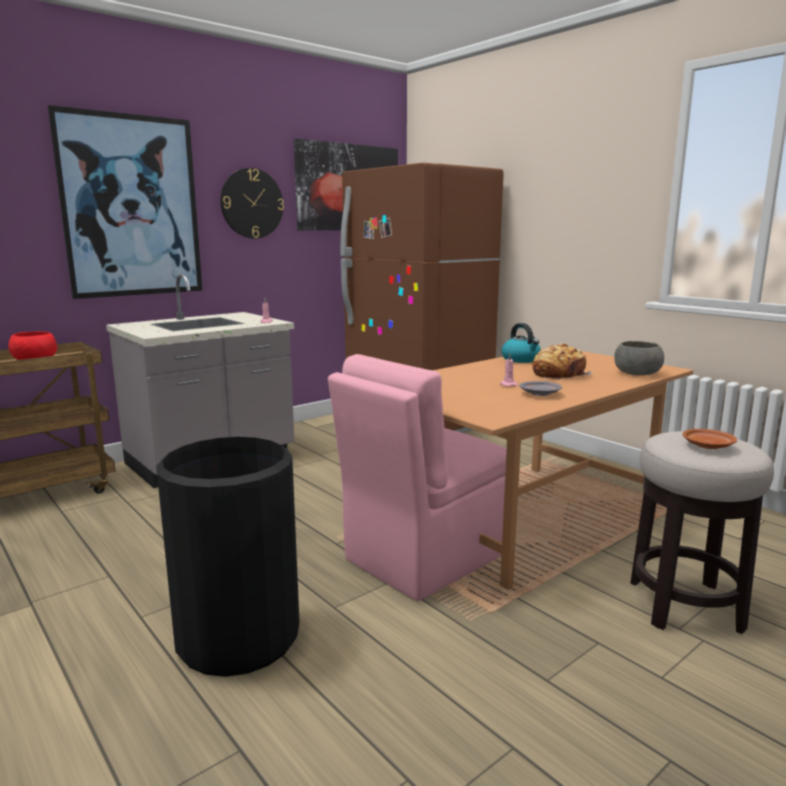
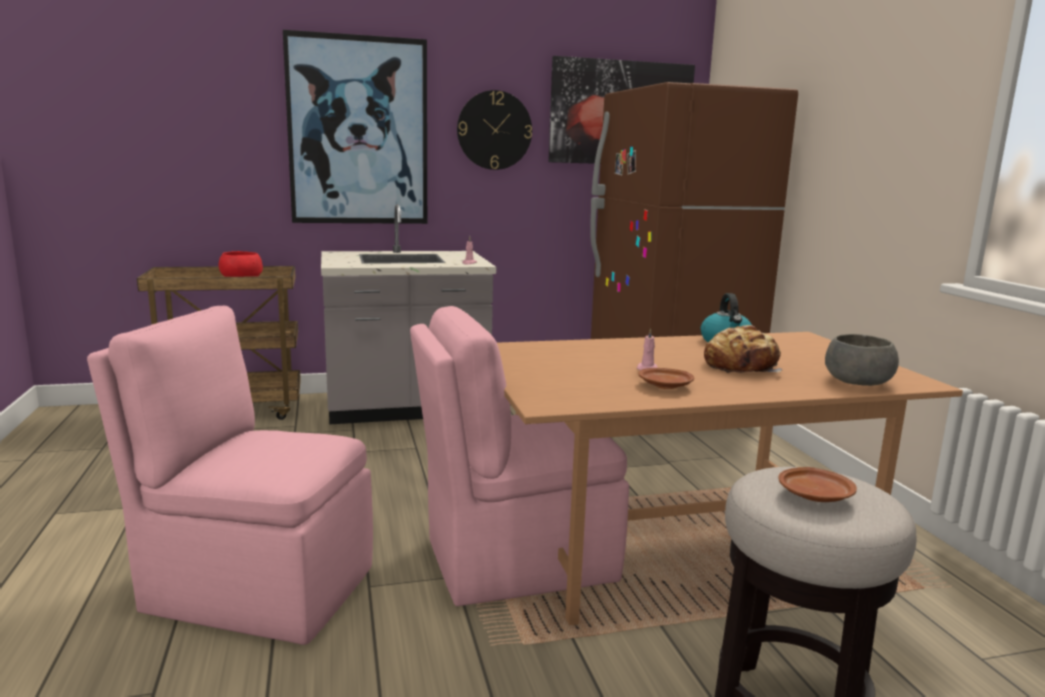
camera: 25 degrees right, 0 degrees up
black trash can [156,437,300,677] -> pink chair [87,306,373,645]
grey plate [519,381,562,396] -> brown plate [638,368,694,389]

